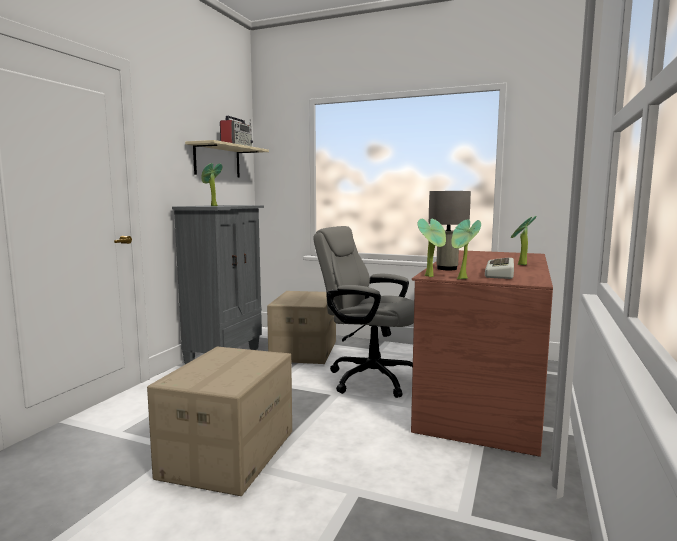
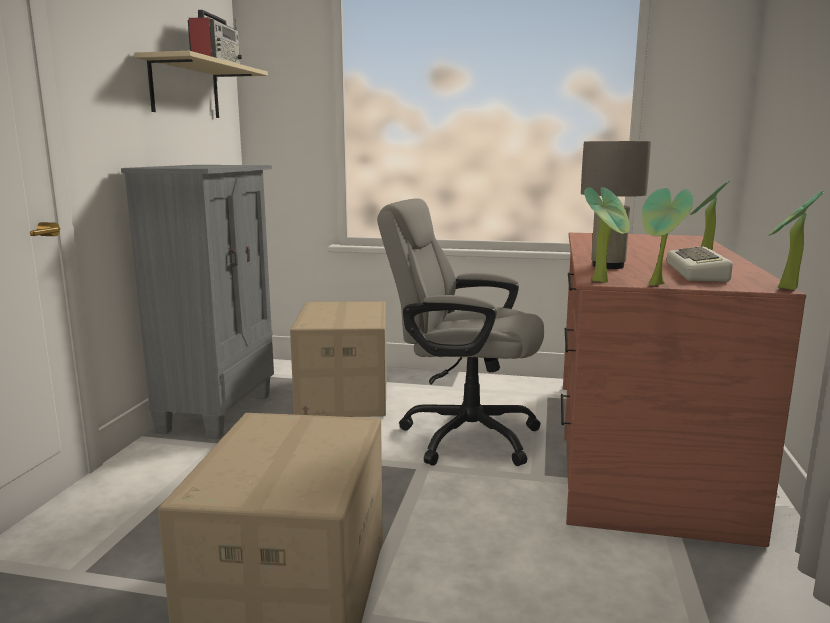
camera: 10 degrees left, 5 degrees up
potted plant [201,163,222,206] -> potted plant moved to [769,190,824,290]

